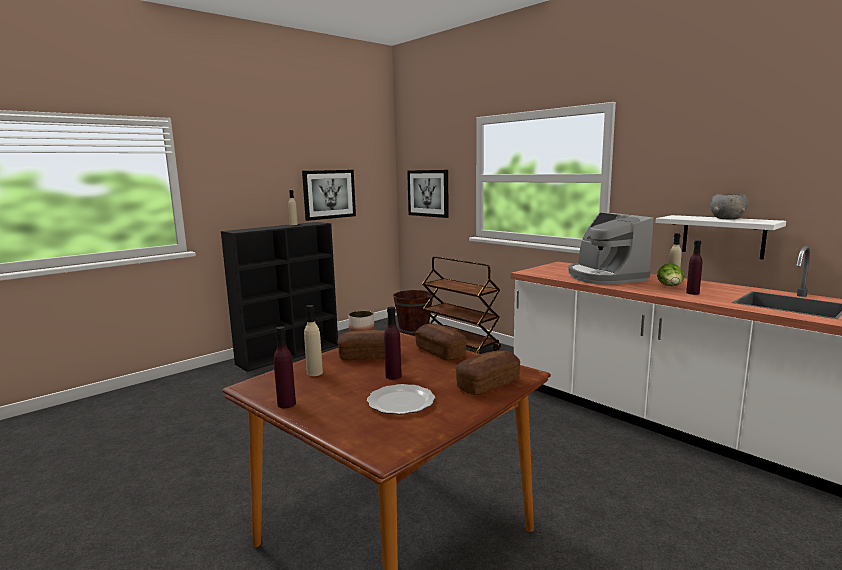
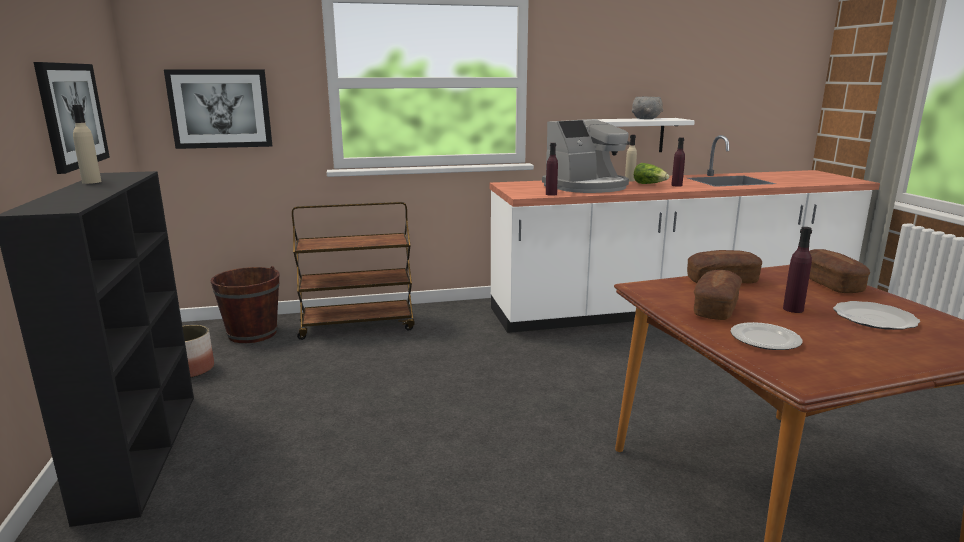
camera: 60 degrees left, 5 degrees up
purple bottle [274,326,296,408] -> purple bottle moved to [546,143,558,196]
beige bottle [304,305,323,376] -> plate [730,322,802,350]
coffee machine [568,213,653,284] -> coffee machine turned 45 degrees counterclockwise [542,119,630,193]

